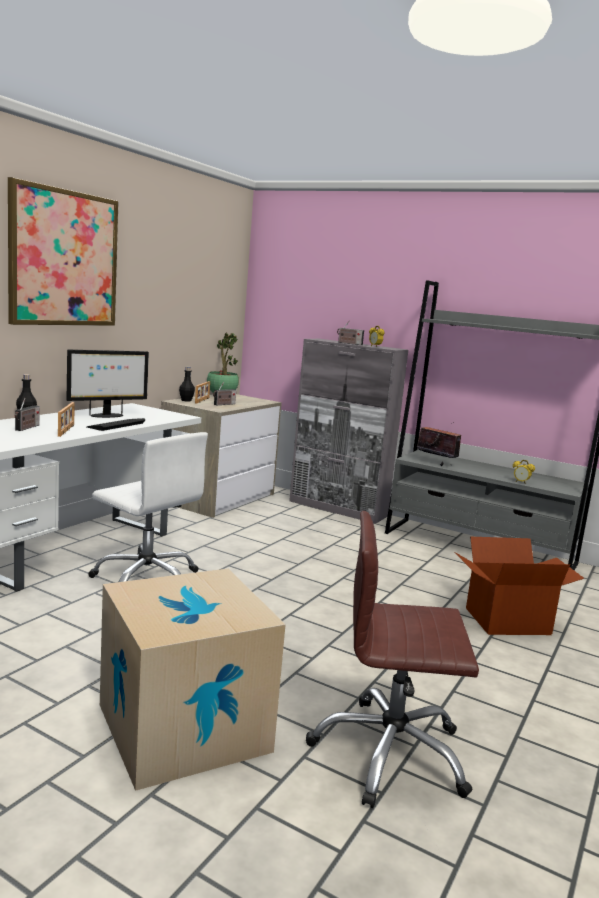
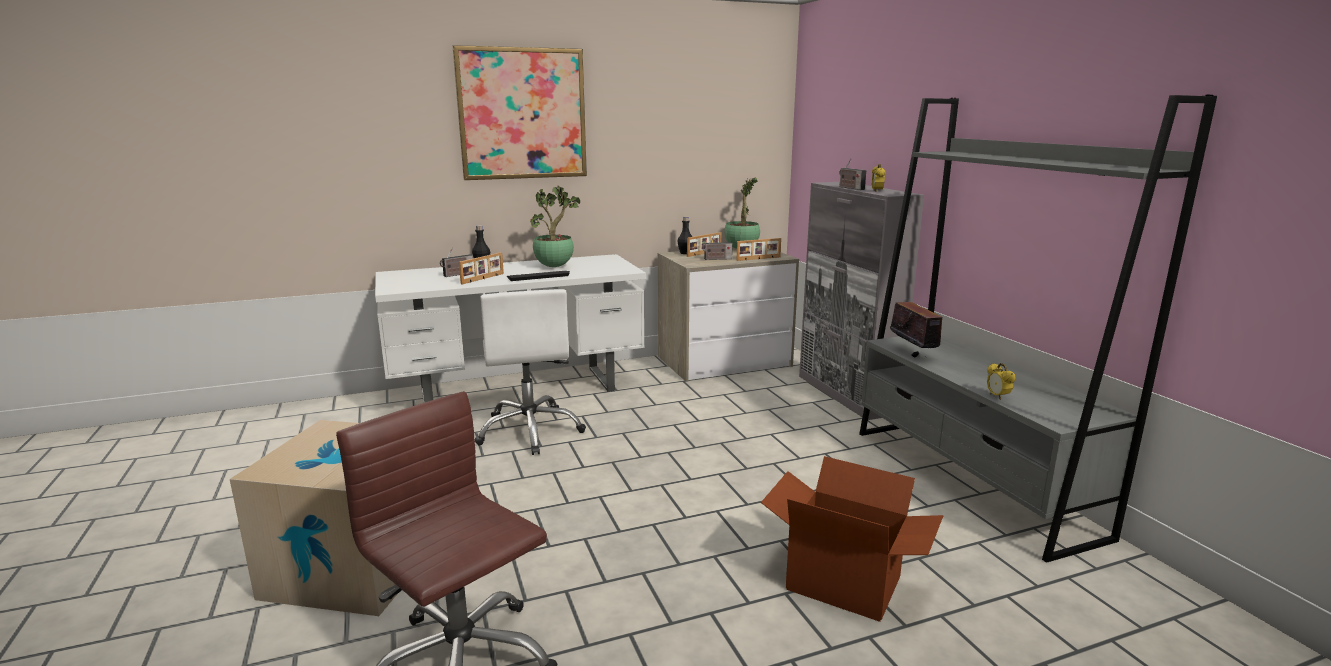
camera: 40 degrees right, 5 degrees up
monitor [67,350,149,418] -> potted plant [530,186,580,267]
none -> picture frame [737,238,781,261]

